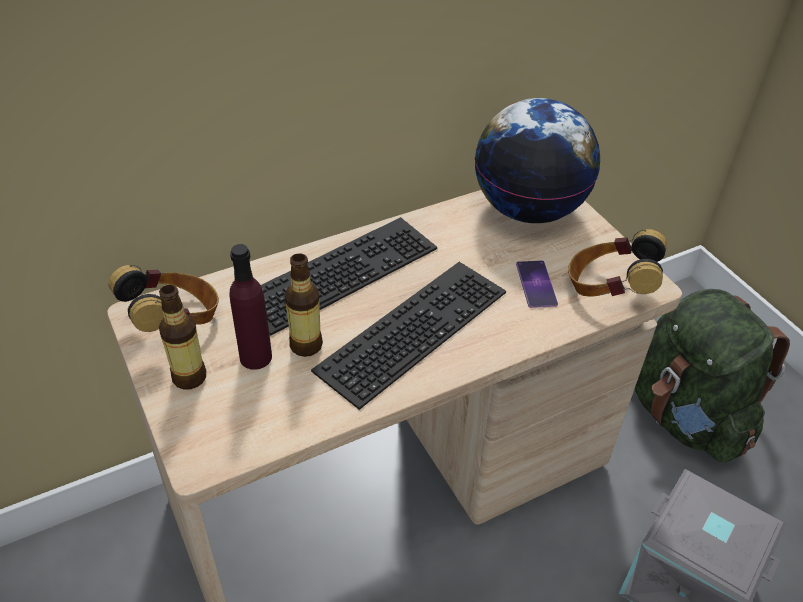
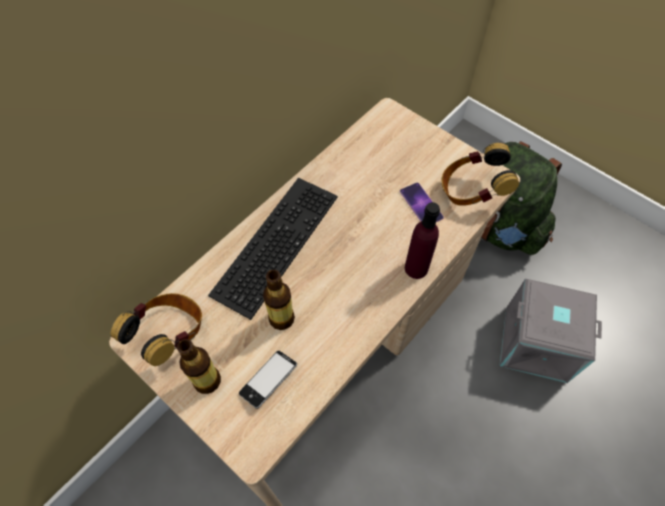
camera: 20 degrees left, 15 degrees up
purple bottle [230,244,272,370] -> purple bottle moved to [405,202,440,279]
keyboard [311,262,506,410] -> none
globe [475,98,600,223] -> none
none -> phone [239,351,297,409]

